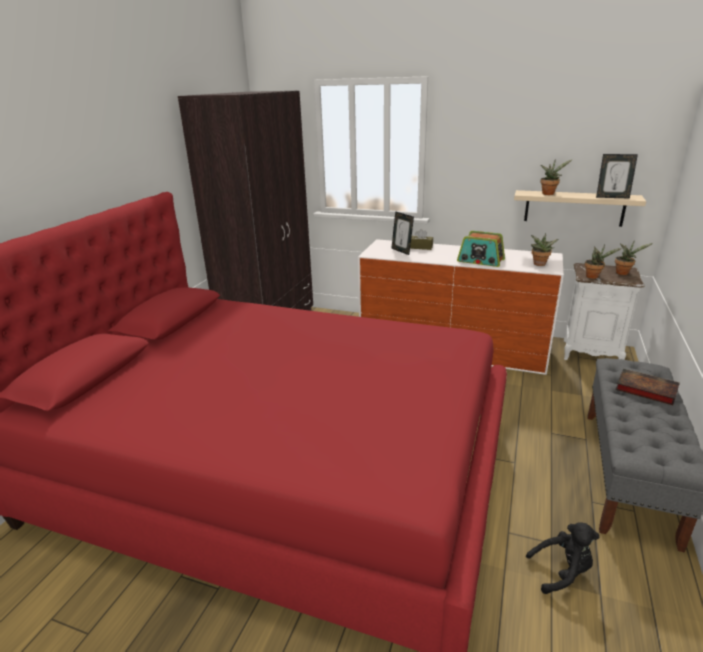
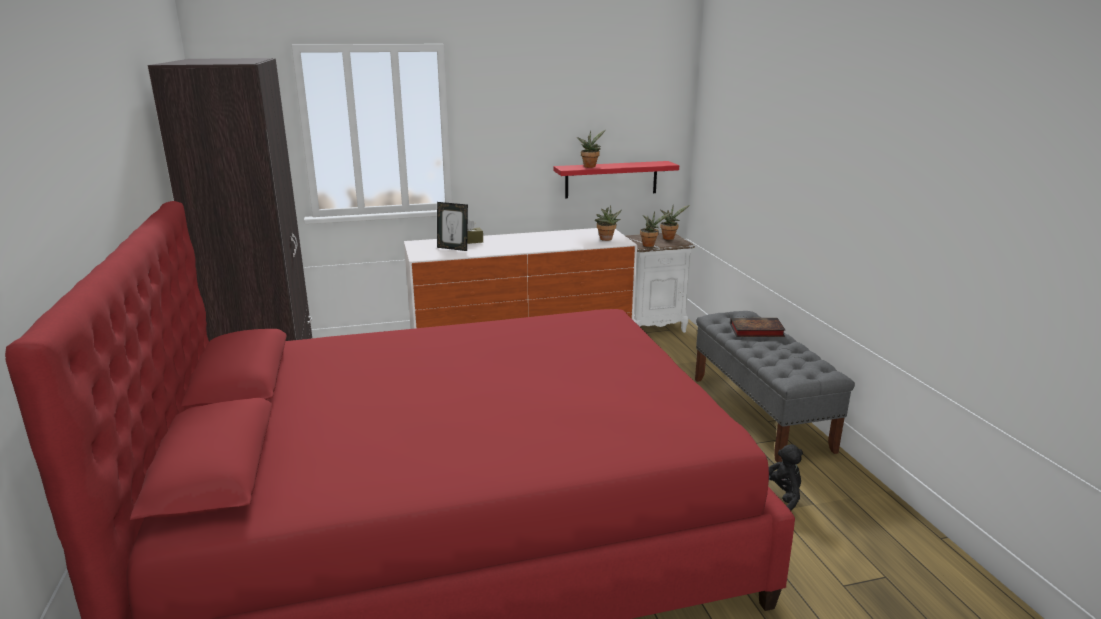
camera: 35 degrees left, 5 degrees down
radio [457,231,505,267] -> none
beige shelf [514,190,646,227] -> red shelf [554,161,679,198]
picture frame [596,154,638,199] -> none

